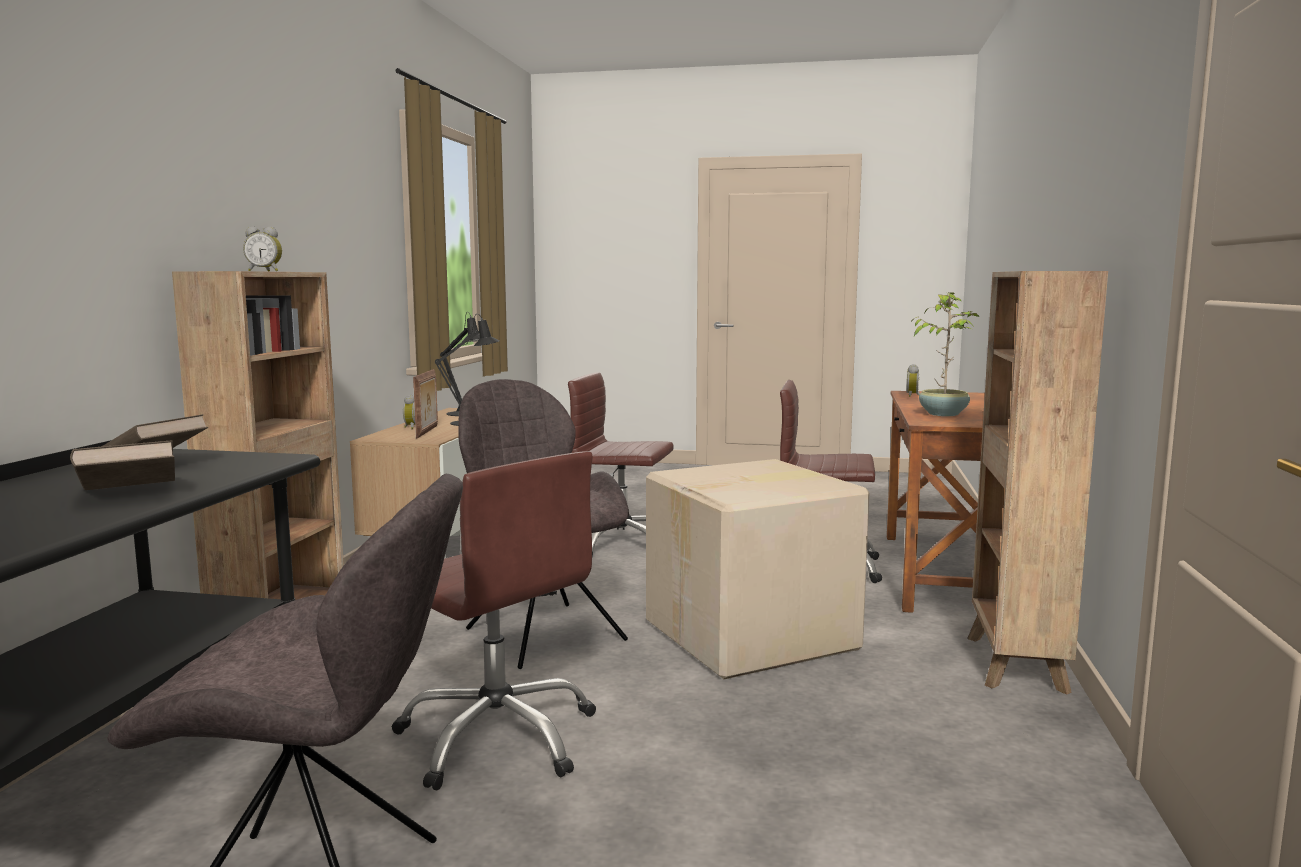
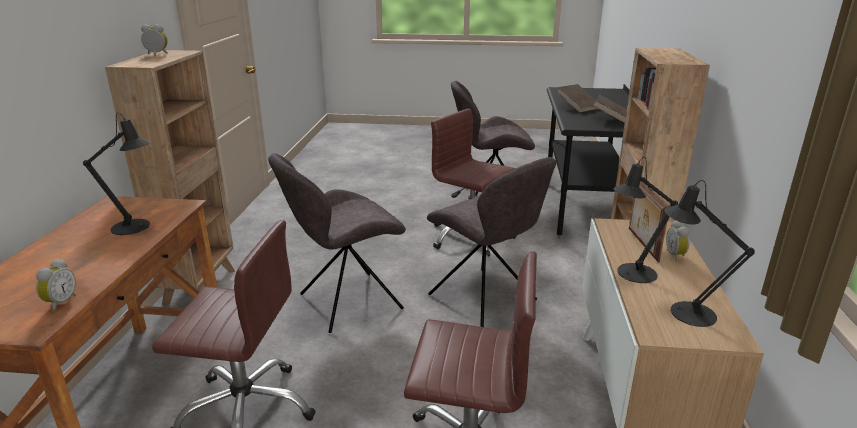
camera: 175 degrees right, 15 degrees up
alarm clock [243,227,282,271] -> alarm clock moved to [141,24,168,56]
cardboard box [646,459,869,679] -> grey chair [268,153,406,333]
potted plant [912,292,979,416] -> black table lamp [83,113,150,235]

